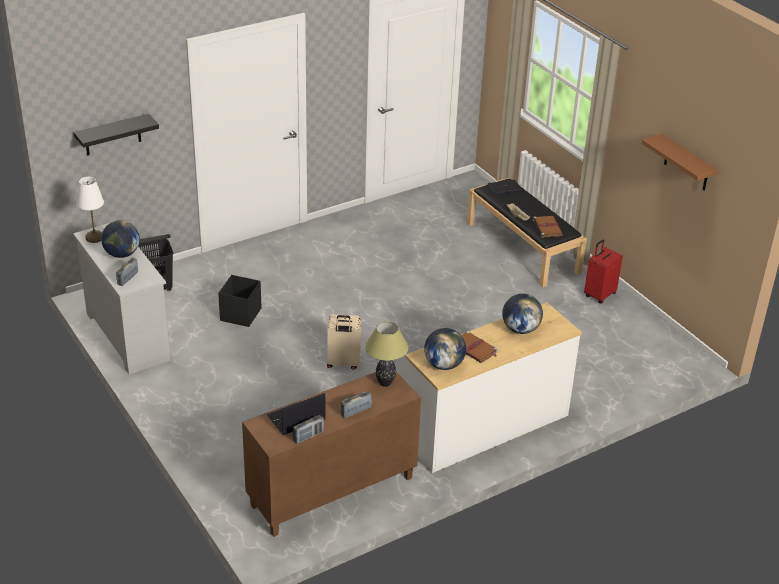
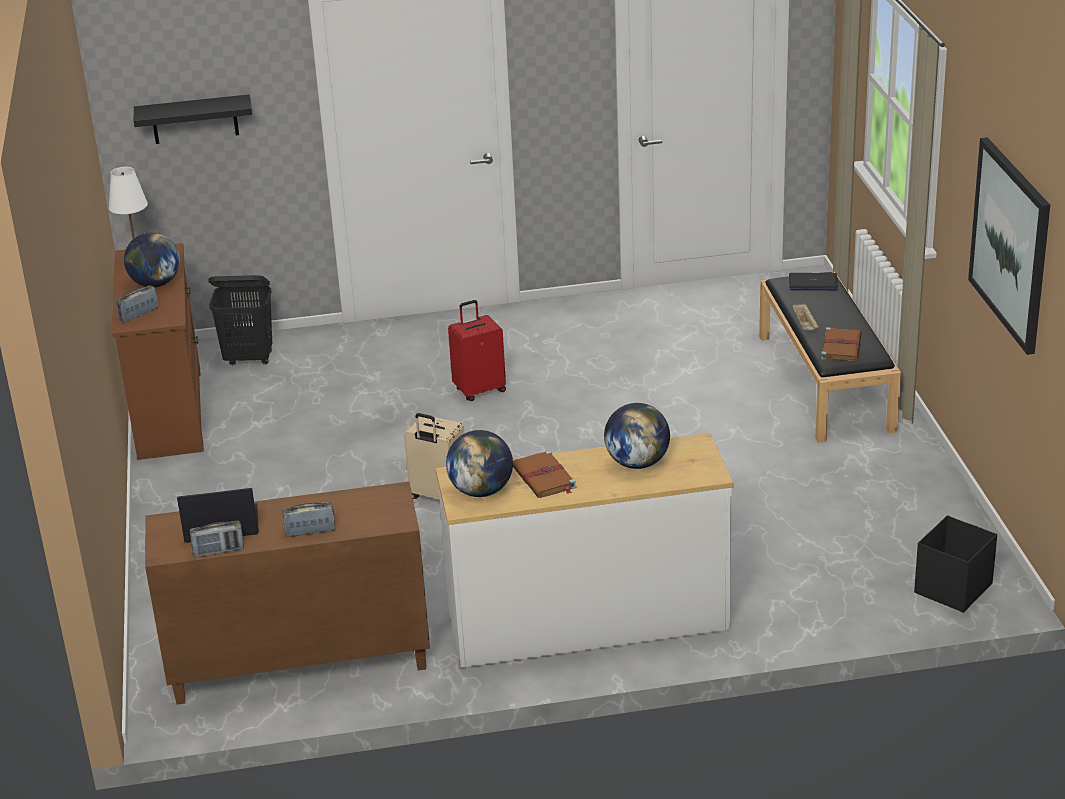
camera: 25 degrees right, 5 degrees down
white dresser [73,223,170,375] -> brown dresser [112,243,204,460]
black storage box [218,275,261,327] -> black storage box moved to [914,515,997,613]
table lamp [365,322,409,387] -> none
red suitcase [584,240,623,304] -> red suitcase moved to [448,300,506,401]
brown shelf [642,134,718,191] -> picture [968,137,1050,355]

